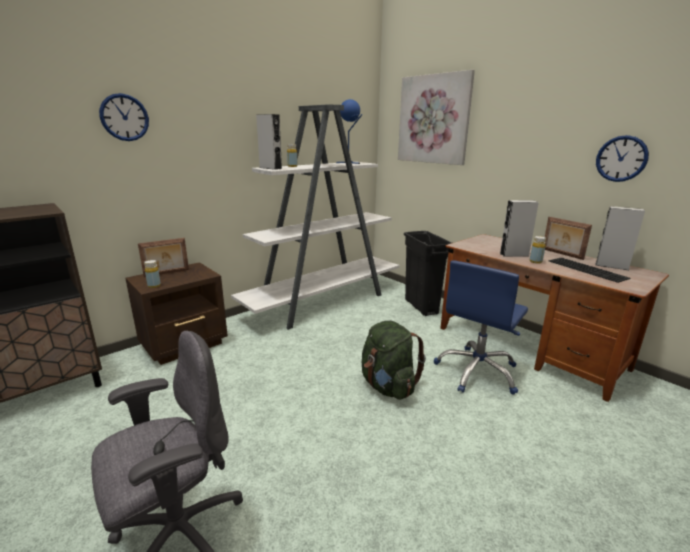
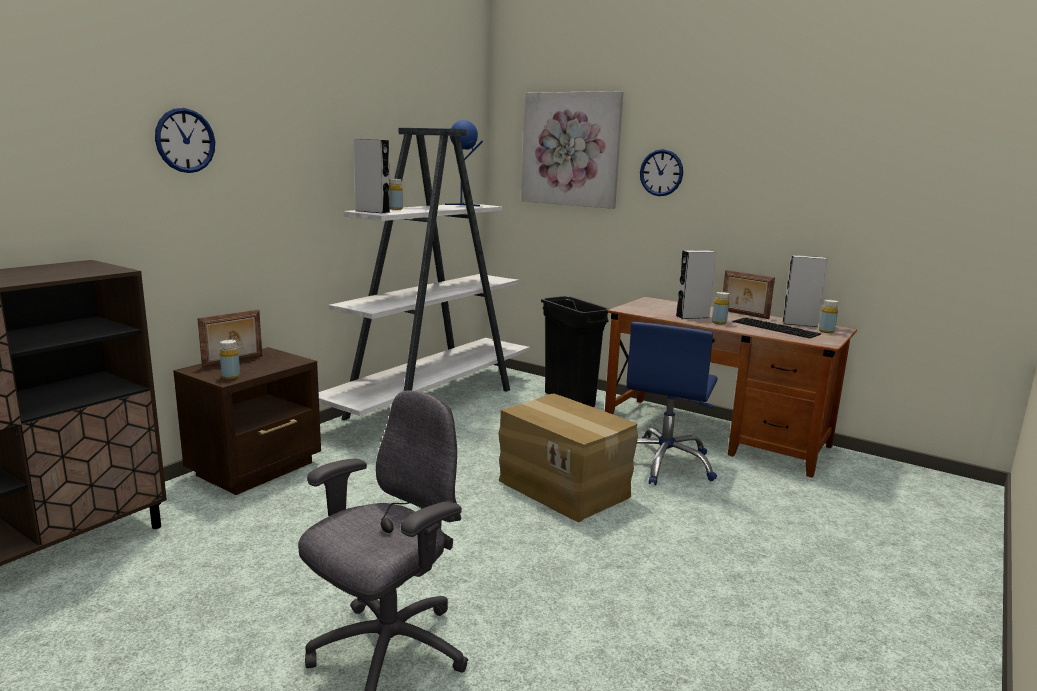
camera: 15 degrees left, 5 degrees down
green backpack [362,321,426,400] -> cardboard box [498,394,638,523]
wall clock [596,135,649,182] -> wall clock moved to [640,149,683,196]
none -> yellow bottle [819,300,838,333]

